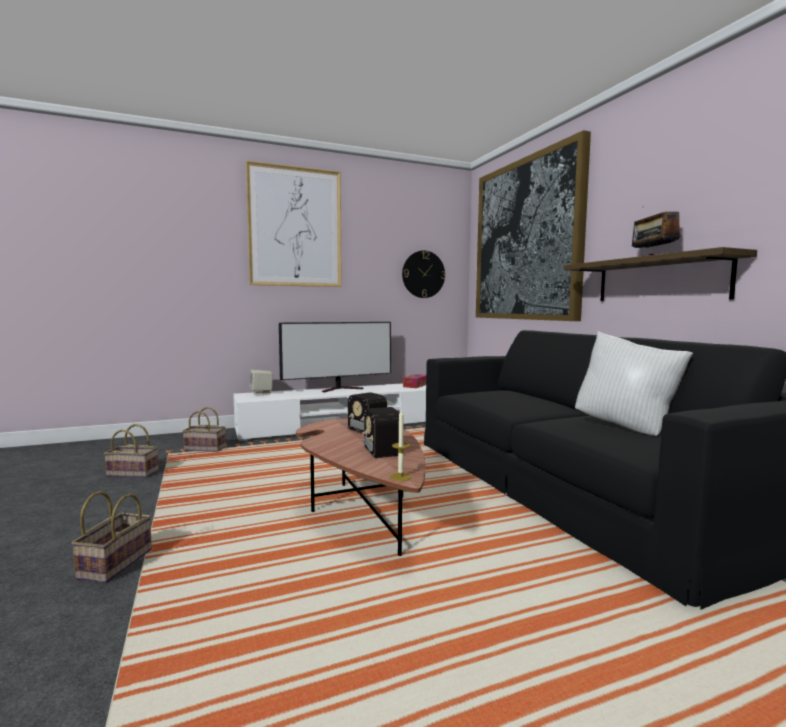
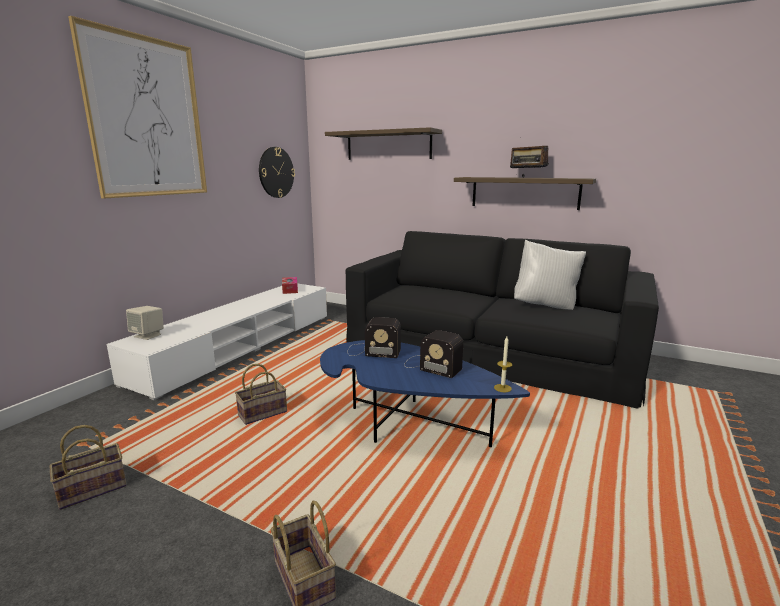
camera: 40 degrees left, 10 degrees up
basket [183,407,226,452] -> basket moved to [235,364,287,425]
television [279,322,391,392] -> none
brown coffee table [296,419,425,556] -> blue coffee table [320,340,530,447]
picture [476,130,591,321] -> shelf [325,127,442,160]

